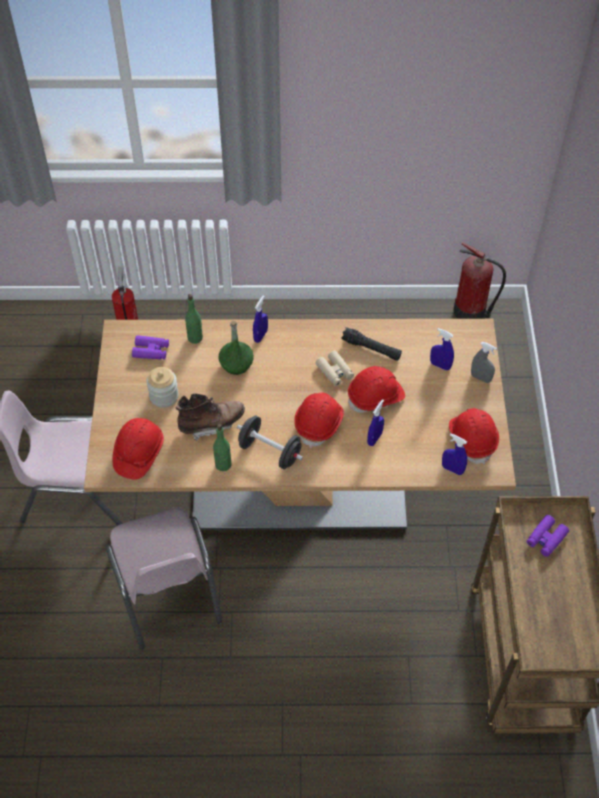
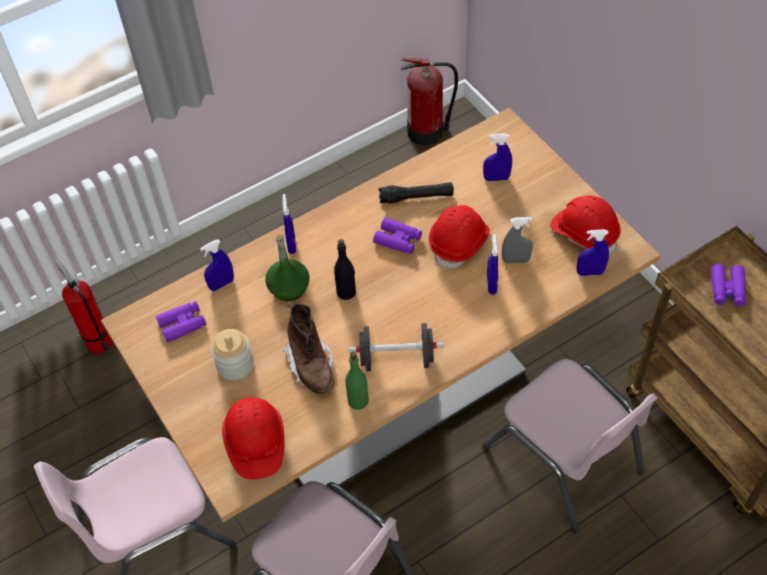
camera: 30 degrees left, 0 degrees up
brown boot [175,393,245,441] -> brown boot turned 120 degrees clockwise [283,301,334,394]
green bottle [185,294,203,344] -> blue spray bottle [200,239,234,291]
red hard hat [294,392,344,448] -> none
beige binoculars [316,351,354,386] -> purple binoculars [373,217,422,254]
grey spray bottle [471,342,497,383] -> grey spray bottle moved to [502,217,533,263]
none -> black bottle [334,239,356,300]
none -> pink chair [482,359,658,533]

